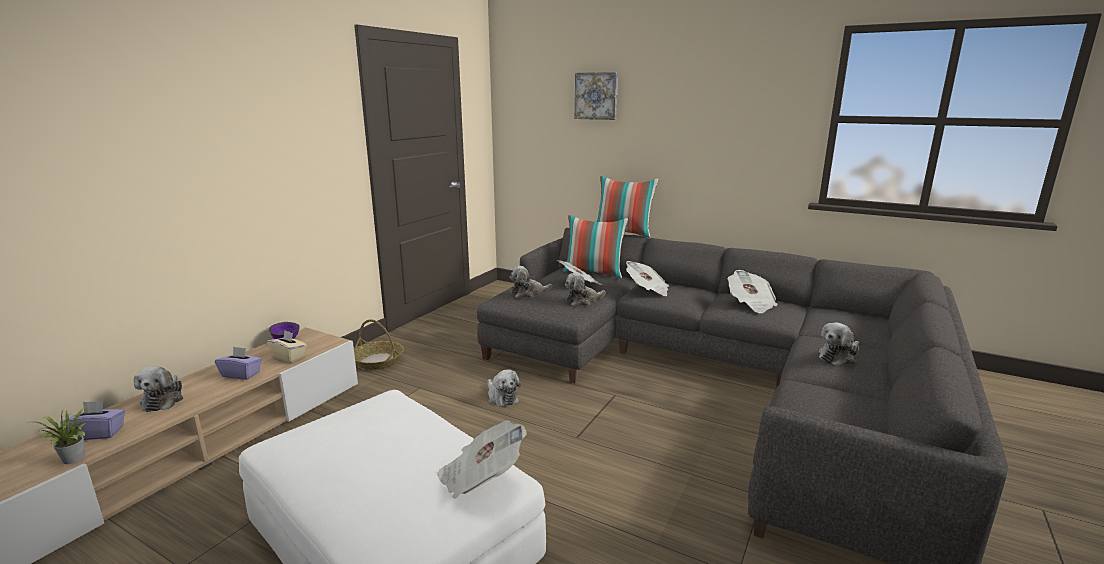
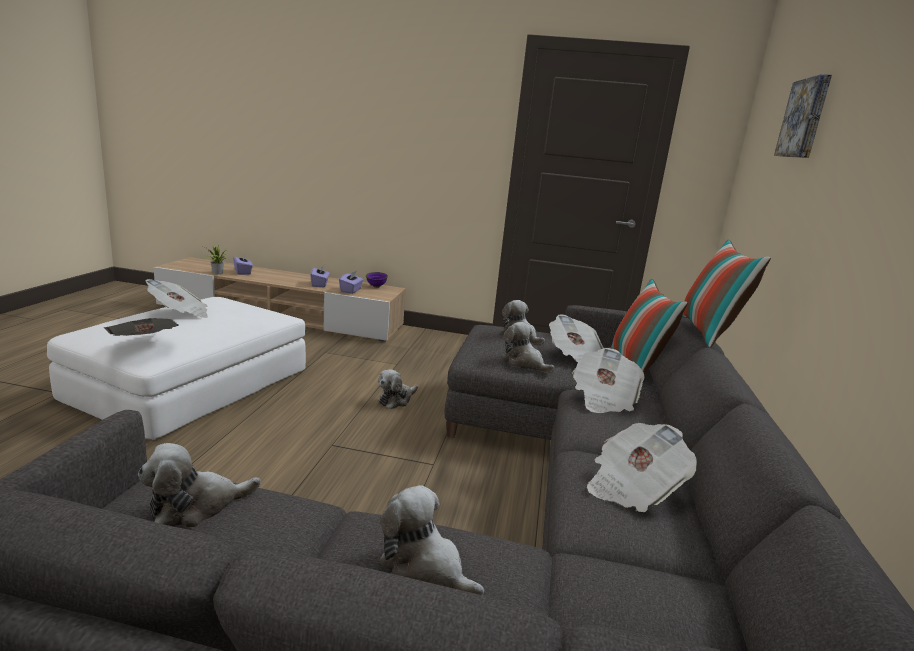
camera: 70 degrees right, 0 degrees up
plush toy [133,366,184,412] -> plush toy moved to [138,443,261,527]
beige tissue box [267,331,307,363] -> purple tissue box [339,271,363,294]
basket [354,319,404,370] -> none
none -> newspaper [145,279,208,318]

